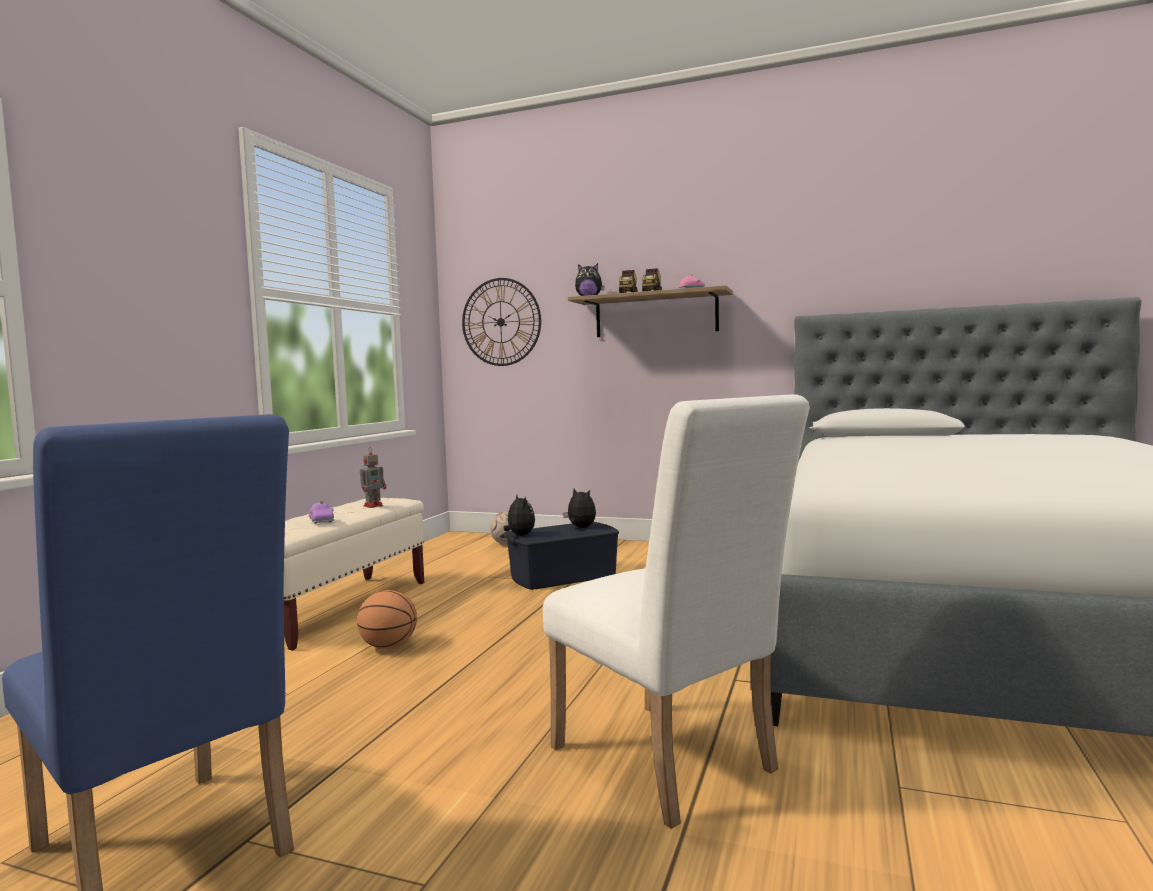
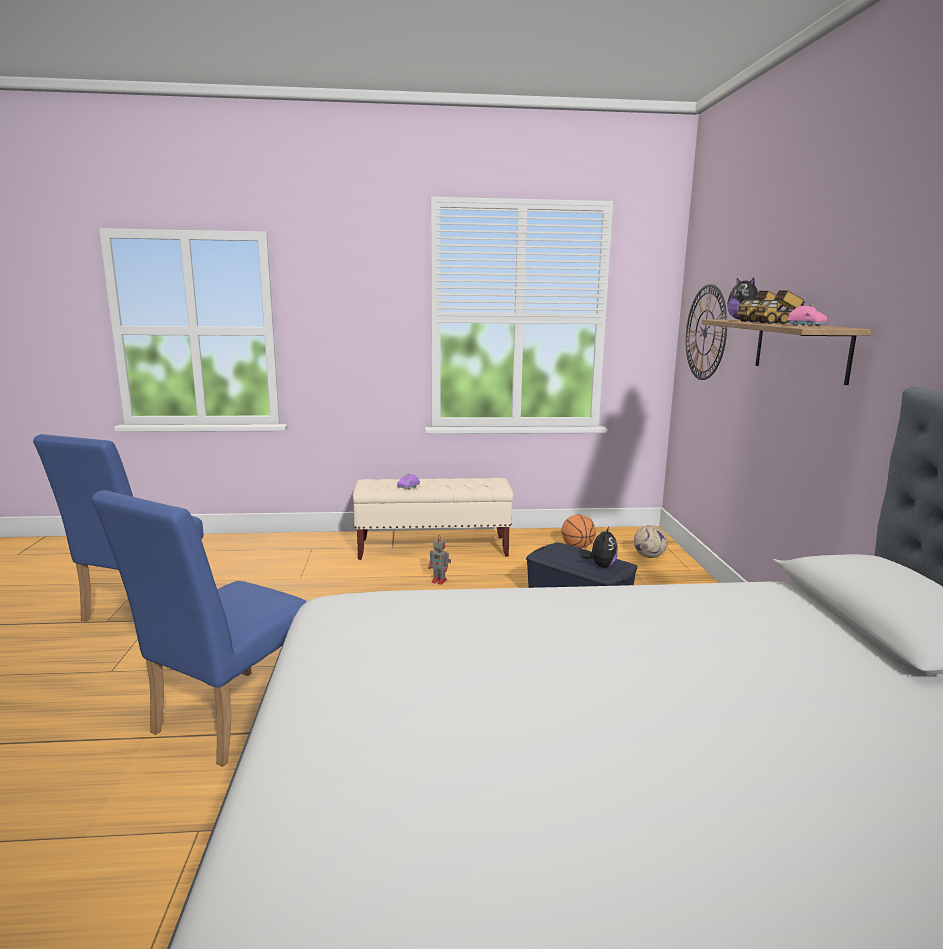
camera: 65 degrees right, 10 degrees up
basketball [357,590,417,649] -> basketball moved to [561,514,596,548]
toy robot [360,447,386,508] -> toy robot moved to [428,537,451,585]
plush toy [503,495,535,536] -> none
white chair [543,394,810,829] -> blue chair [91,490,307,767]

